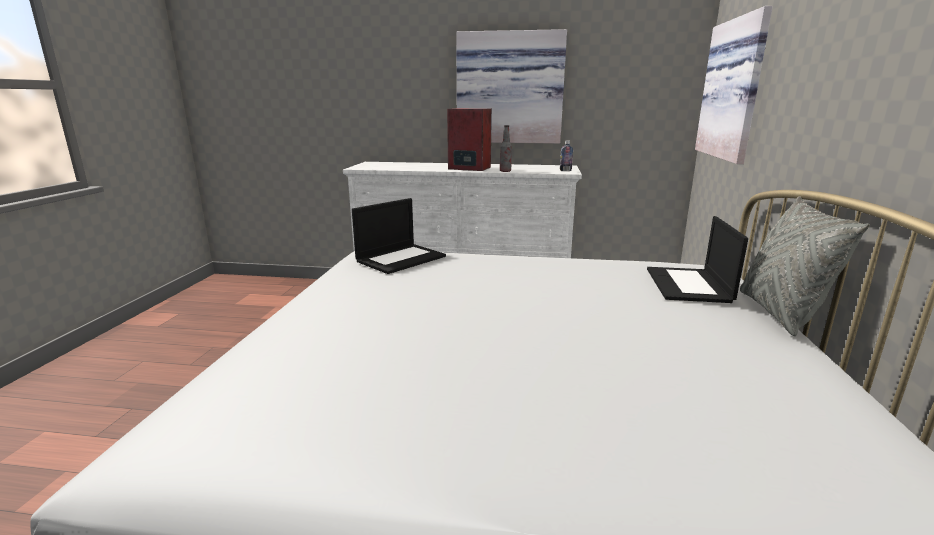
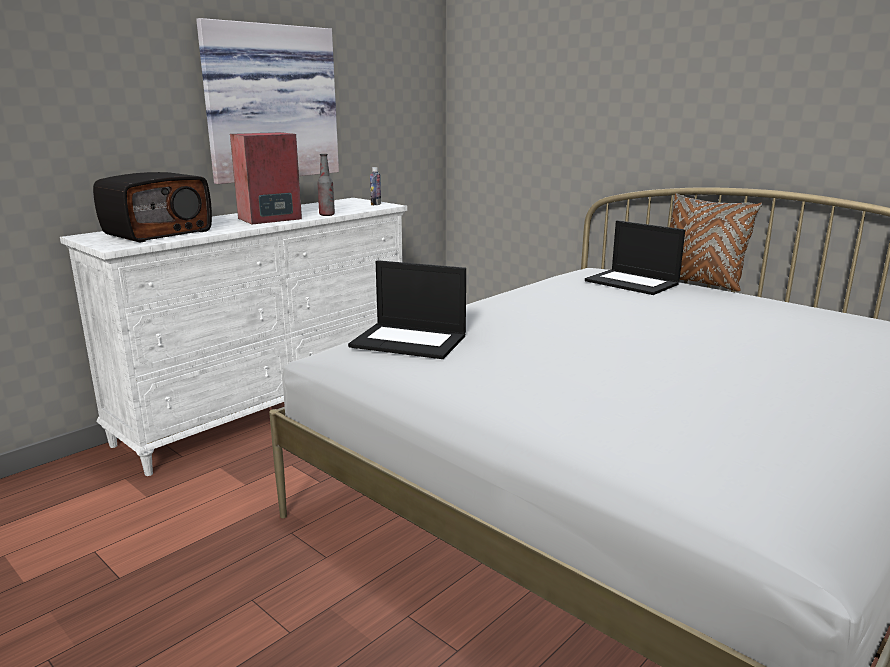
camera: 55 degrees left, 0 degrees up
laptop [352,198,446,274] -> laptop turned 120 degrees clockwise [348,260,466,359]
picture [695,6,773,164] -> none
grey pillow [740,196,870,336] -> brown pillow [670,193,762,292]
none -> radio [93,172,212,242]

